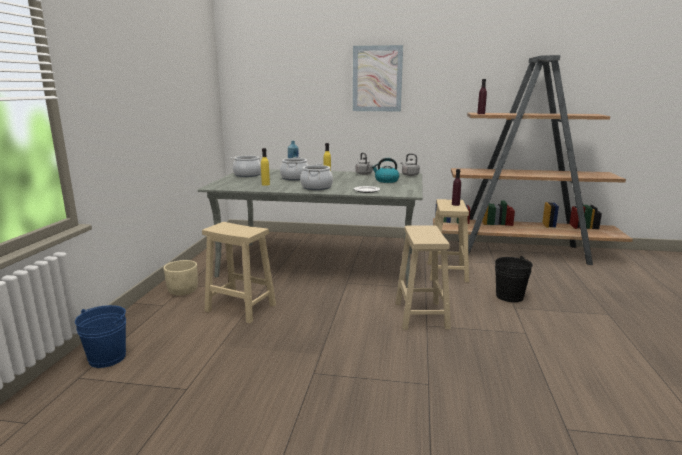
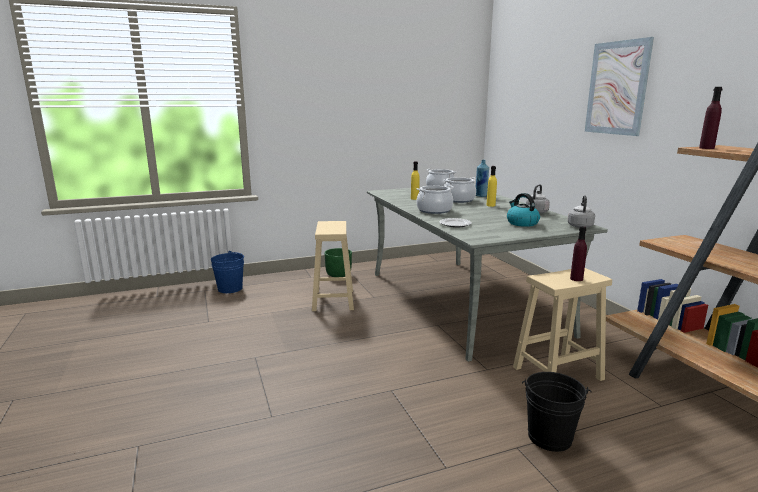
camera: 60 degrees right, 0 degrees up
beige planter [164,260,198,296] -> green planter [324,248,352,277]
beige stool [395,225,451,330] -> none

